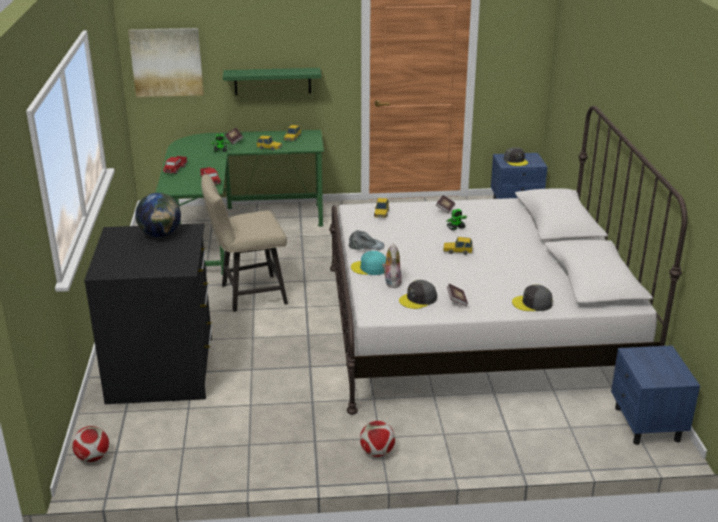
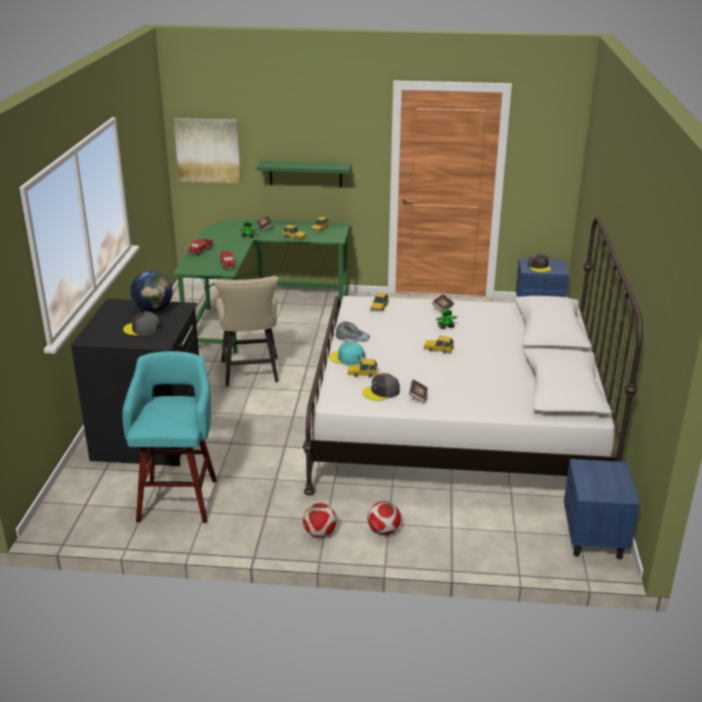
camera: 10 degrees right, 0 degrees up
football [72,426,109,462] -> football moved to [367,501,401,535]
beige chair [201,174,288,312] -> beige chair turned 90 degrees counterclockwise [214,276,279,386]
plush toy [382,243,402,288] -> toy car [348,359,377,377]
grey cap [512,284,553,311] -> grey cap moved to [123,312,161,336]
none -> turquoise stool [123,351,217,523]

